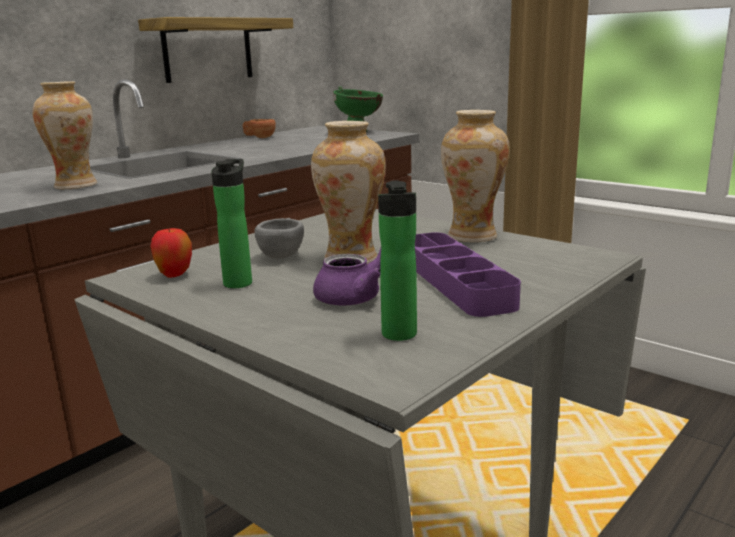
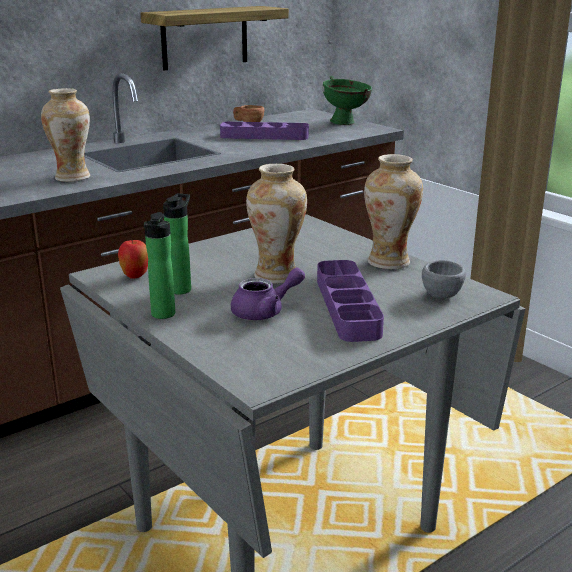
camera: 10 degrees right, 5 degrees up
grey cup [255,218,304,259] -> grey cup moved to [422,259,466,298]
bottle [378,180,417,341] -> bottle moved to [144,212,175,319]
none -> purple tray [220,122,309,140]

